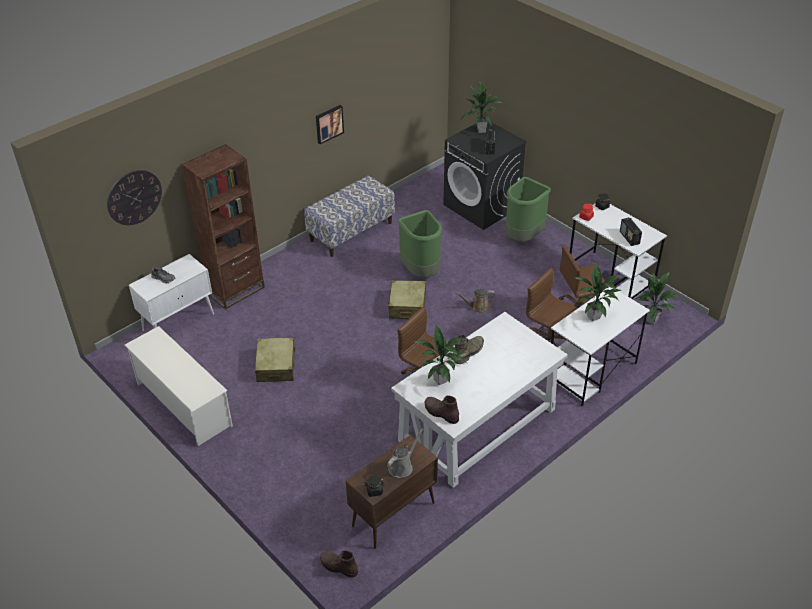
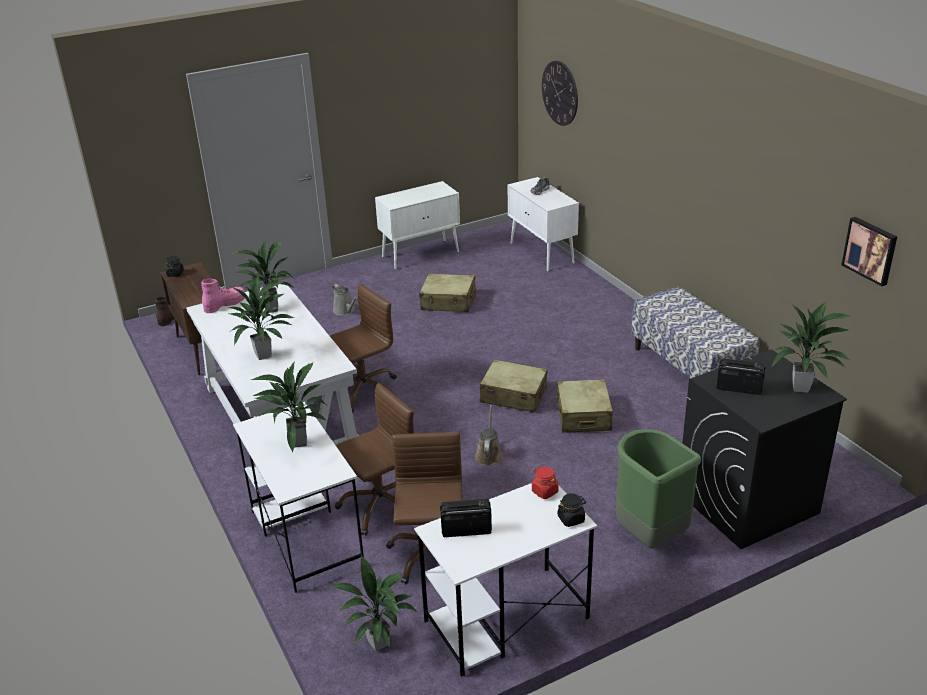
camera: 105 degrees right, 10 degrees down
white shoe rack [124,326,233,446] -> white cabinet [375,181,460,270]
brown bookcase [182,144,265,309] -> none
picture [316,105,344,144] -> picture moved to [841,217,897,286]
grey watering can [387,428,423,478] -> grey watering can moved to [332,284,358,315]
green trash can [398,210,442,278] -> beige suitcase [556,379,613,433]
brown boot [424,396,459,424] -> pink boot [201,279,245,313]
green boot [453,334,484,364] -> none
none -> potted plant [229,277,294,360]

